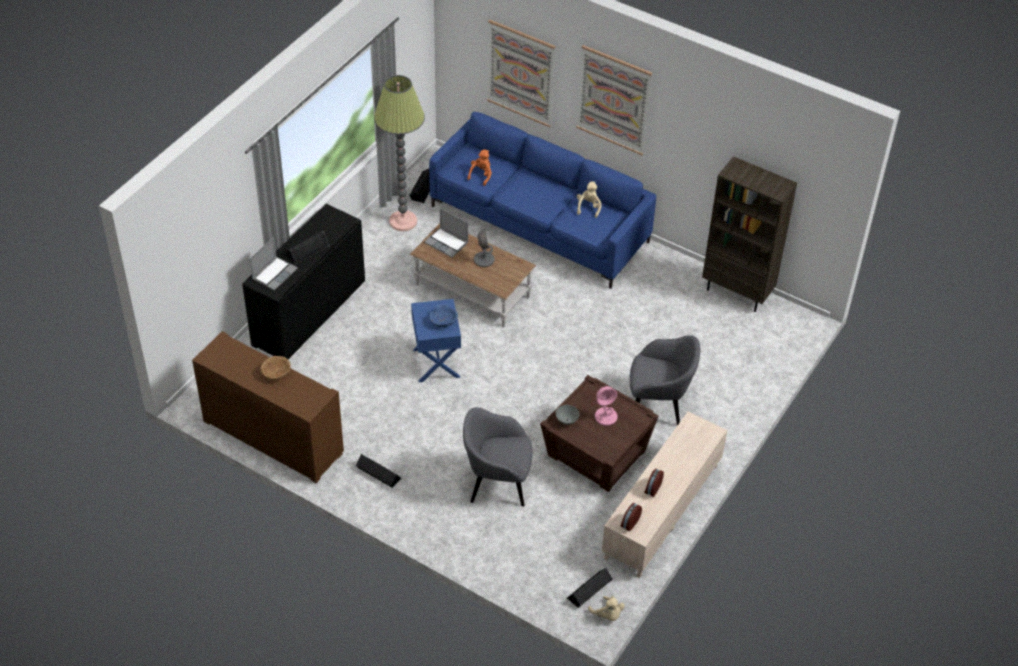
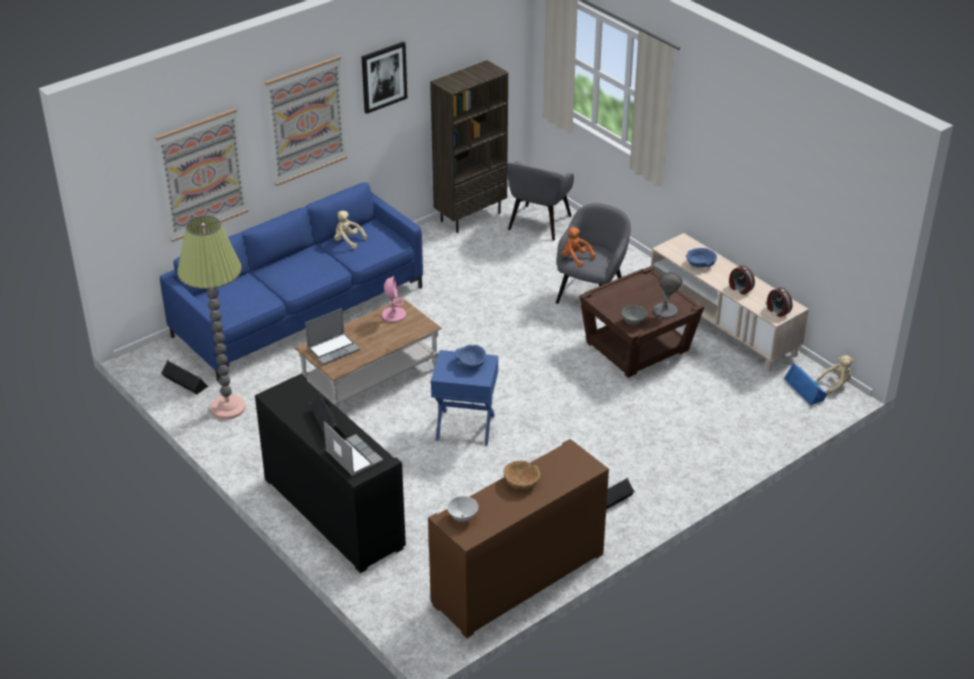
camera: 70 degrees left, 10 degrees down
grey armchair [463,407,532,507] -> grey armchair moved to [507,161,574,241]
orange plush toy [467,150,492,186] -> orange plush toy moved to [562,227,595,267]
grey table lamp [474,229,495,267] -> grey table lamp moved to [653,273,682,318]
black speaker [567,568,613,608] -> blue speaker [784,363,828,405]
pink table lamp [595,386,618,426] -> pink table lamp moved to [382,276,406,322]
none -> picture [361,42,407,114]
none -> white bowl [447,496,478,521]
none -> blue bowl [686,248,717,267]

